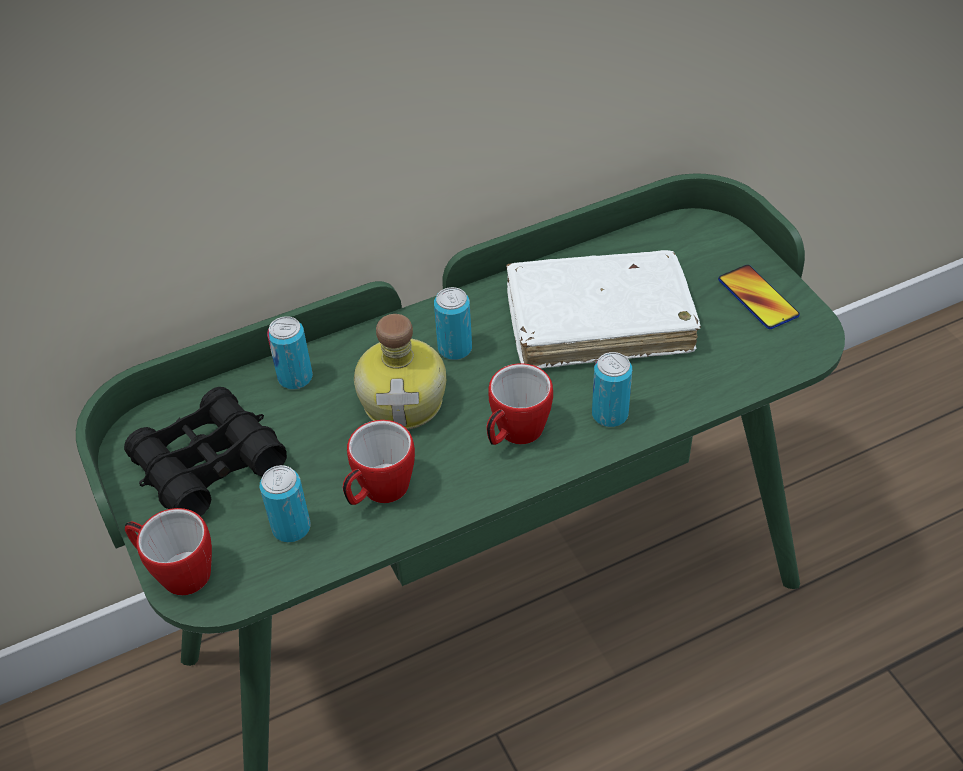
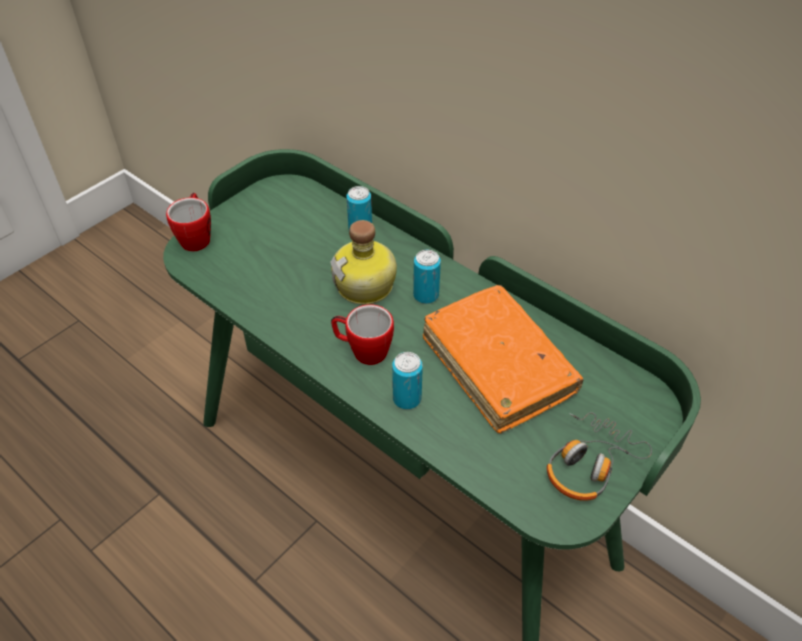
camera: 65 degrees right, 0 degrees up
black binoculars [124,387,287,516] -> none
can [260,465,310,542] -> none
mug [342,420,415,505] -> none
white book [506,250,701,369] -> orange book [423,285,584,433]
phone [718,265,800,329] -> headphones [547,412,652,501]

